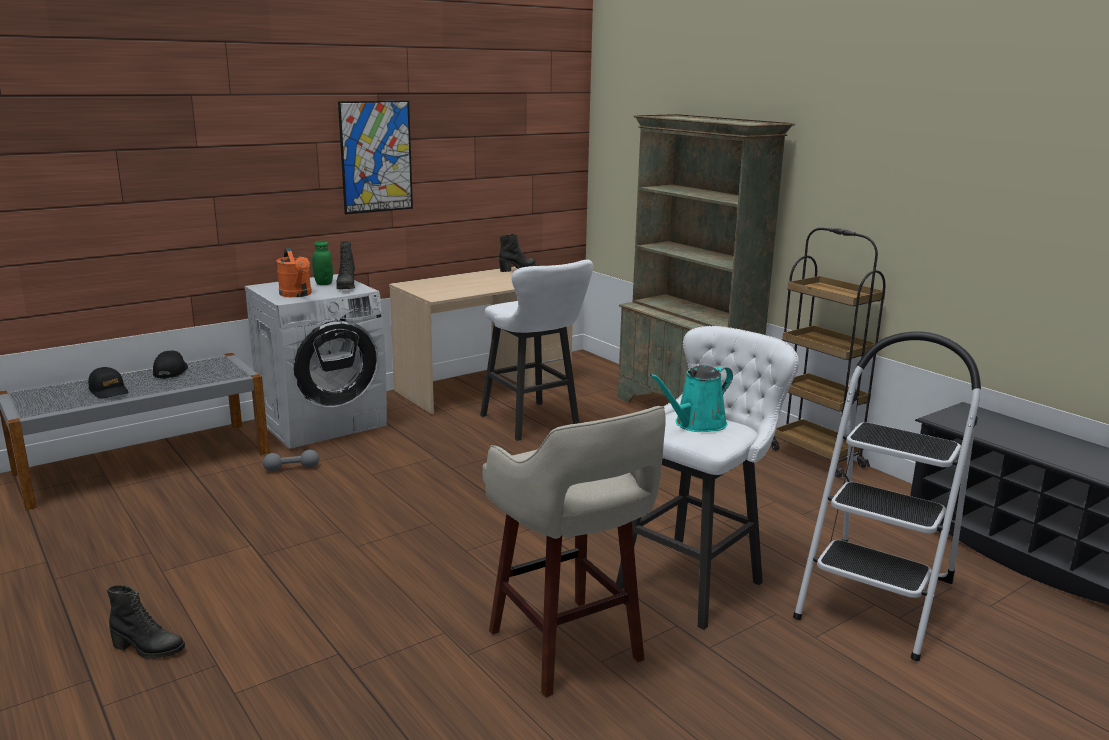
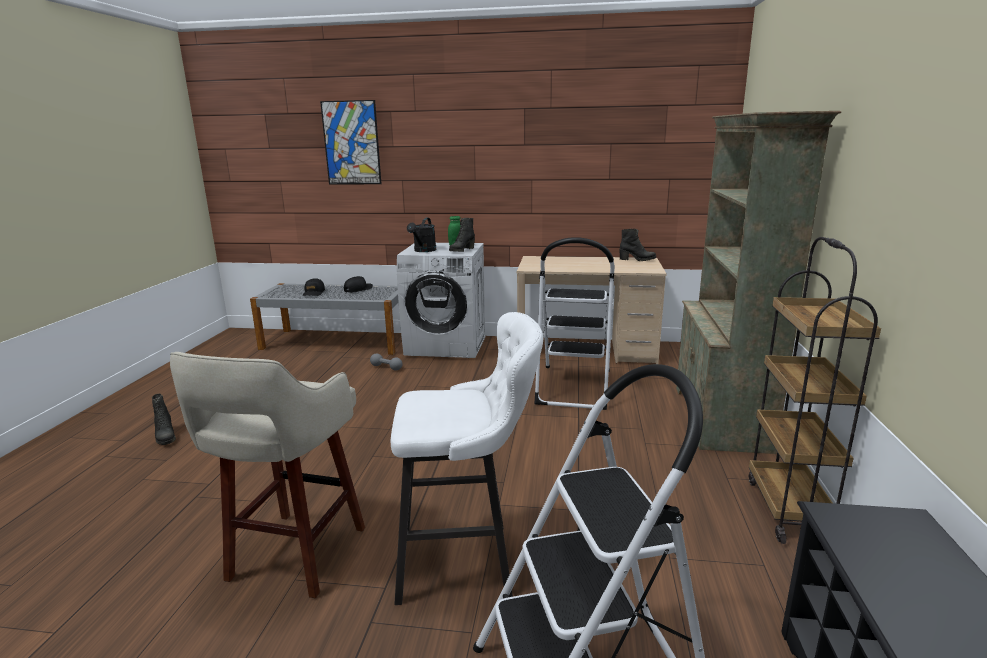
camera: 45 degrees right, 0 degrees up
orange watering can [276,247,312,297] -> black watering can [407,218,436,252]
picture [338,101,413,215] -> picture moved to [320,100,381,185]
white stool [480,260,593,441] -> step ladder [535,237,614,410]
turquoise watering can [649,365,733,432] -> none

